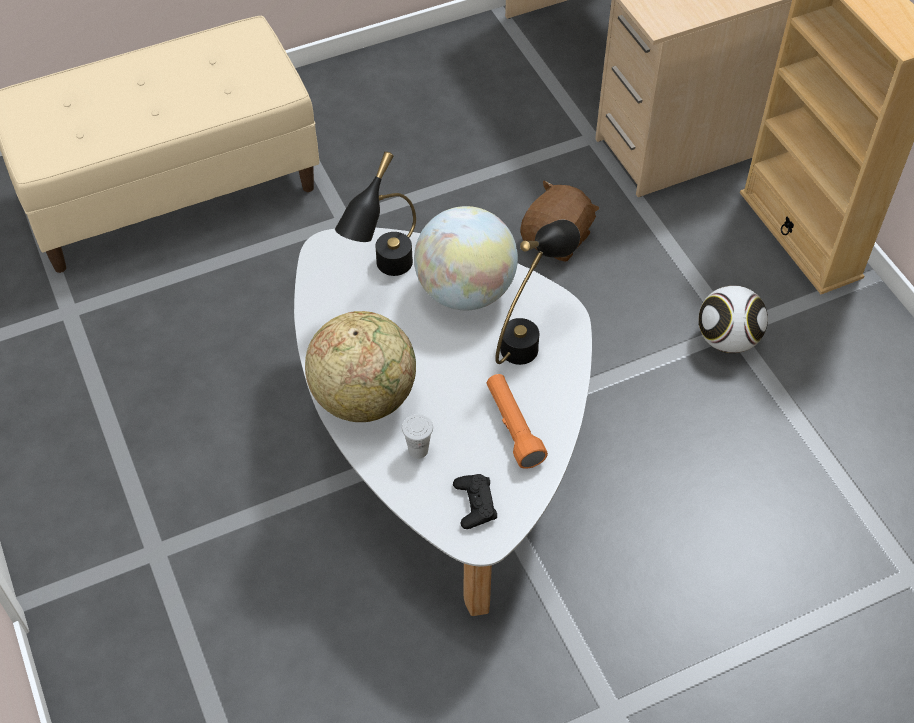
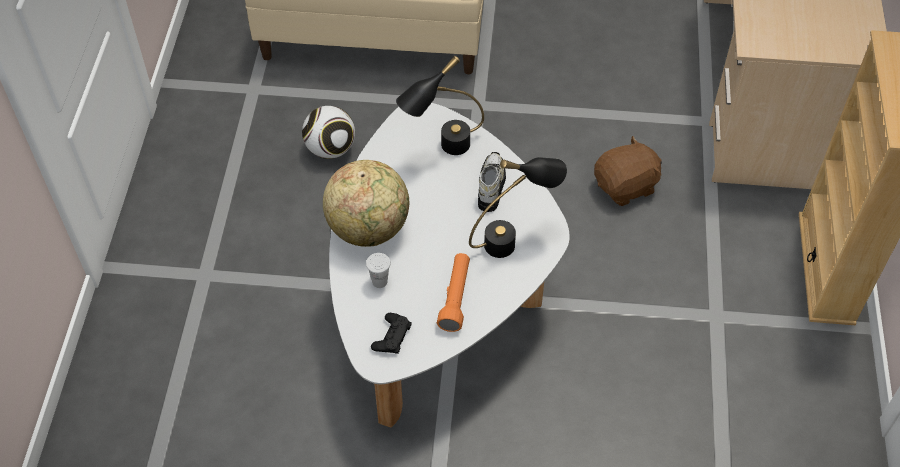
camera: 30 degrees right, 0 degrees up
globe [414,206,518,310] -> shoe [478,152,506,212]
football [698,285,768,353] -> football moved to [302,106,355,159]

